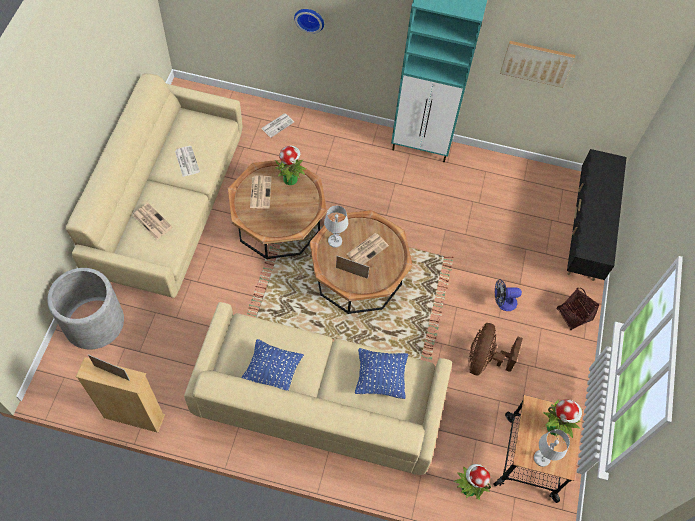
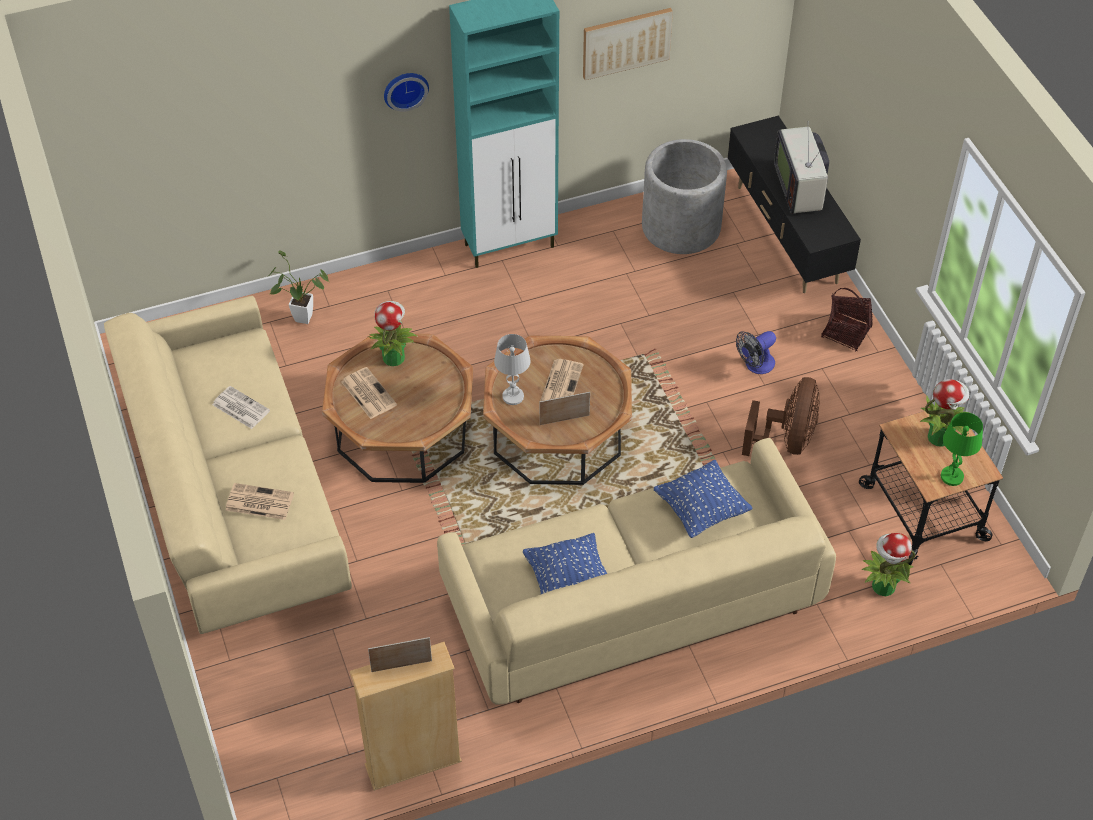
camera: 30 degrees left, 10 degrees down
grey planter [47,268,124,349] -> grey planter moved to [642,139,727,254]
newspaper [261,113,294,138] -> potted plant [269,250,329,324]
wall clock [294,9,324,34] -> wall clock moved to [384,73,429,112]
brown fan [469,323,523,375] -> brown fan turned 150 degrees counterclockwise [742,377,819,456]
white table lamp [534,429,570,467] -> green table lamp [941,412,983,486]
none -> television [774,127,829,214]

